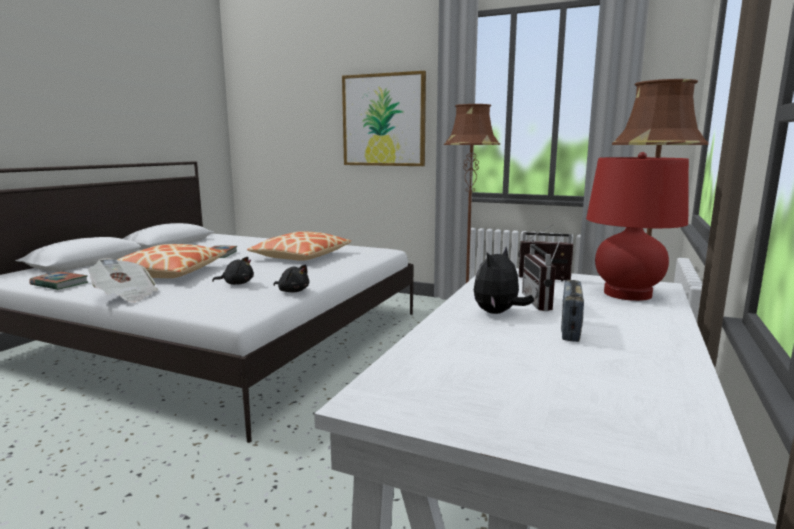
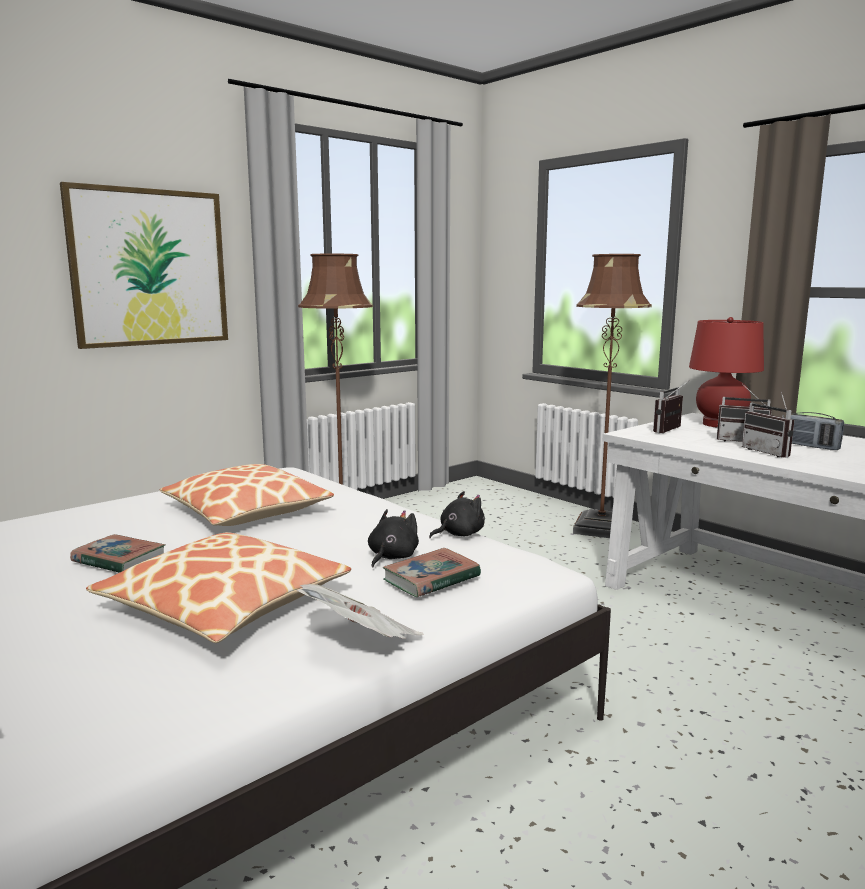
camera: 65 degrees left, 0 degrees up
book [29,271,88,290] -> book moved to [383,548,481,597]
plush toy [474,247,534,314] -> radio [742,392,794,458]

